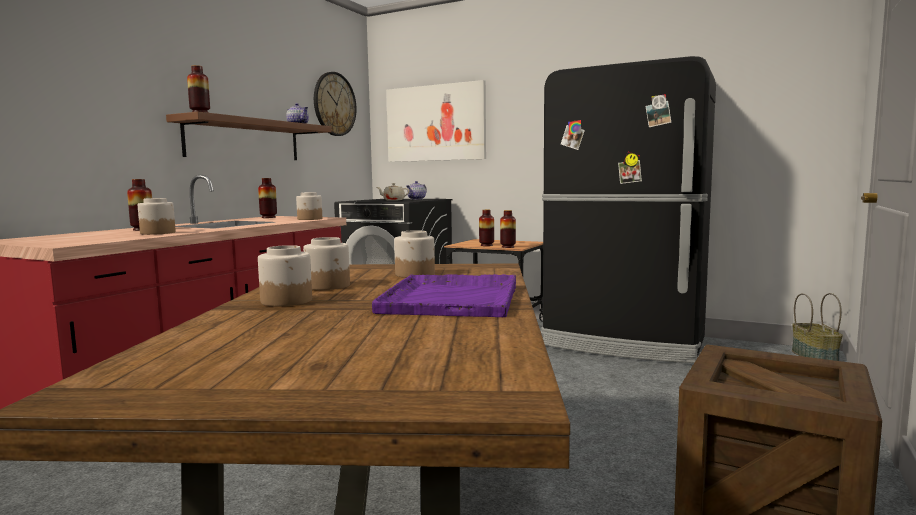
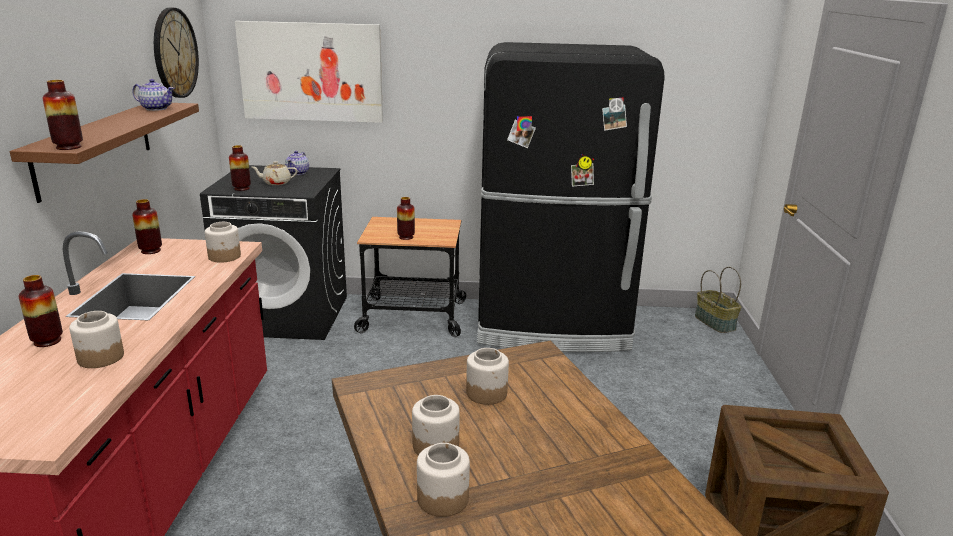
camera: 25 degrees left, 15 degrees up
purple tray [372,274,516,317] -> none
vase [500,210,516,248] -> vase moved to [229,145,251,191]

